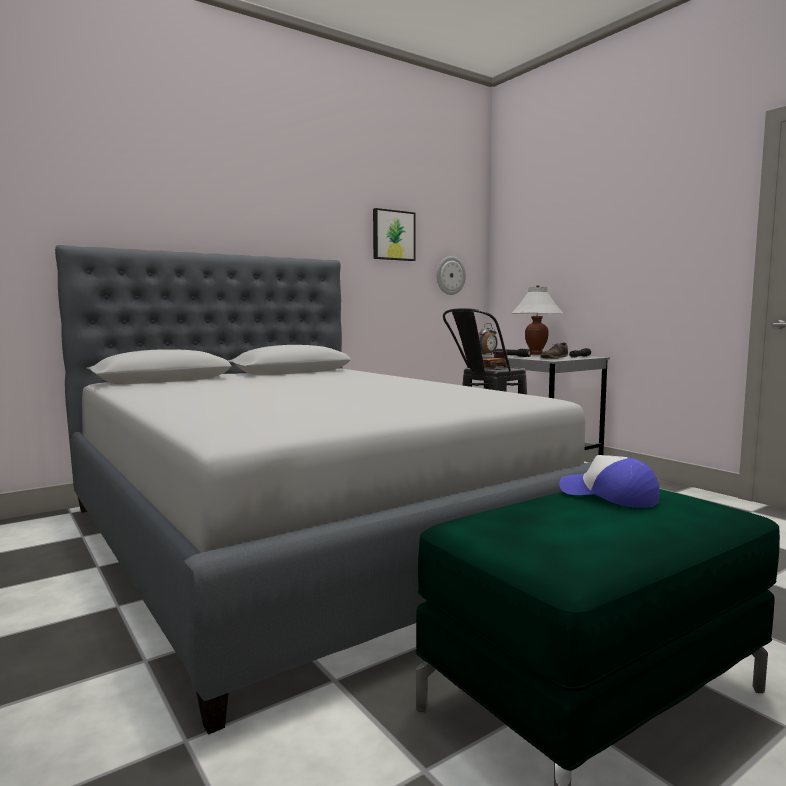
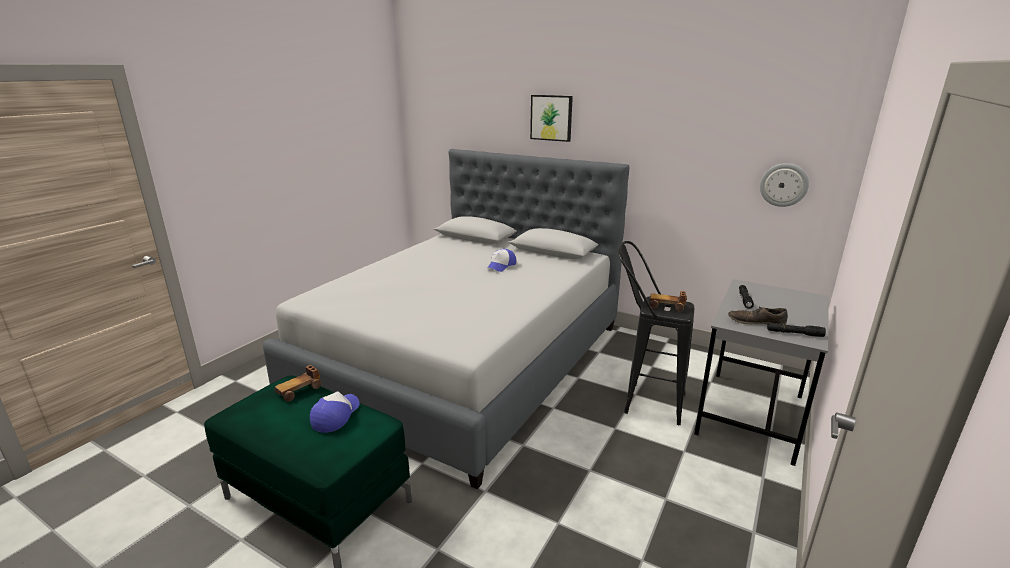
camera: 65 degrees right, 15 degrees up
picture [373,208,415,261] -> picture moved to [530,95,573,142]
alarm clock [478,323,498,355] -> none
white table lamp [511,285,563,355] -> none
none -> toy car [275,365,321,402]
none -> cap [486,249,516,272]

